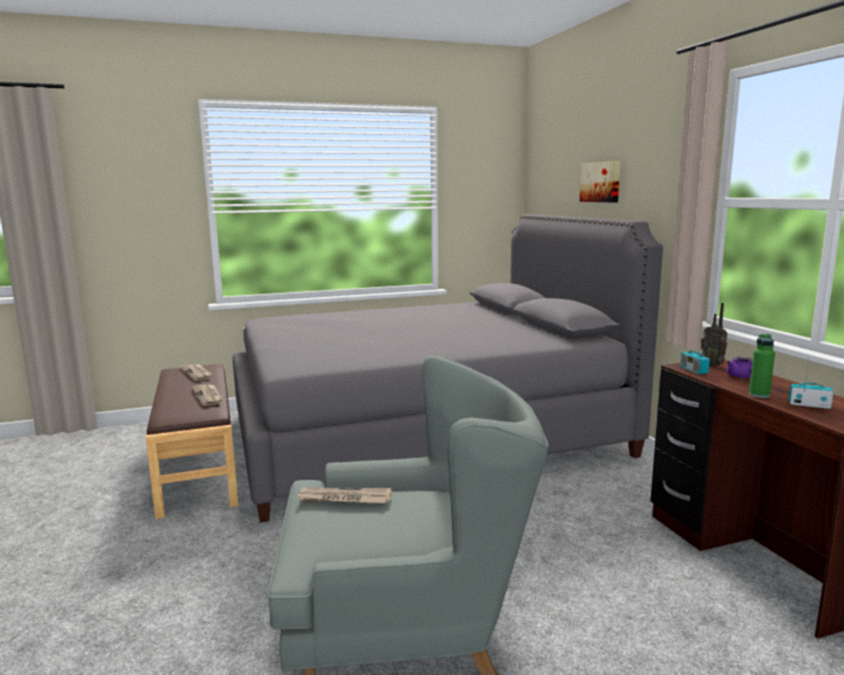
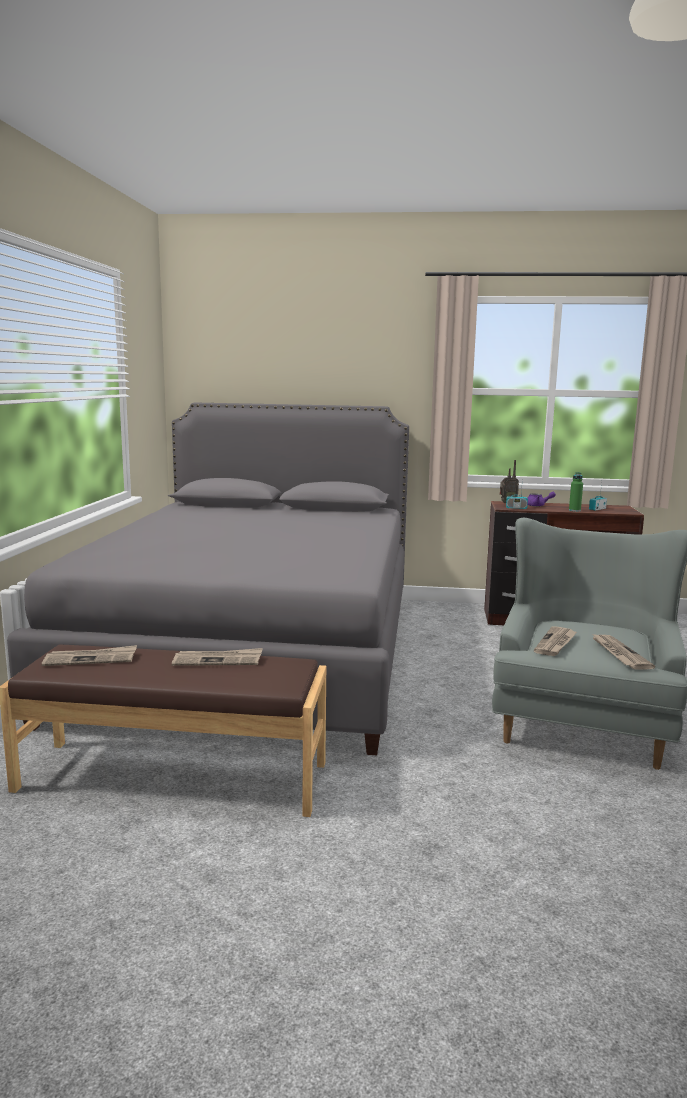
camera: 65 degrees left, 0 degrees up
picture [580,161,620,202] -> none
none -> newspaper [591,633,655,670]

